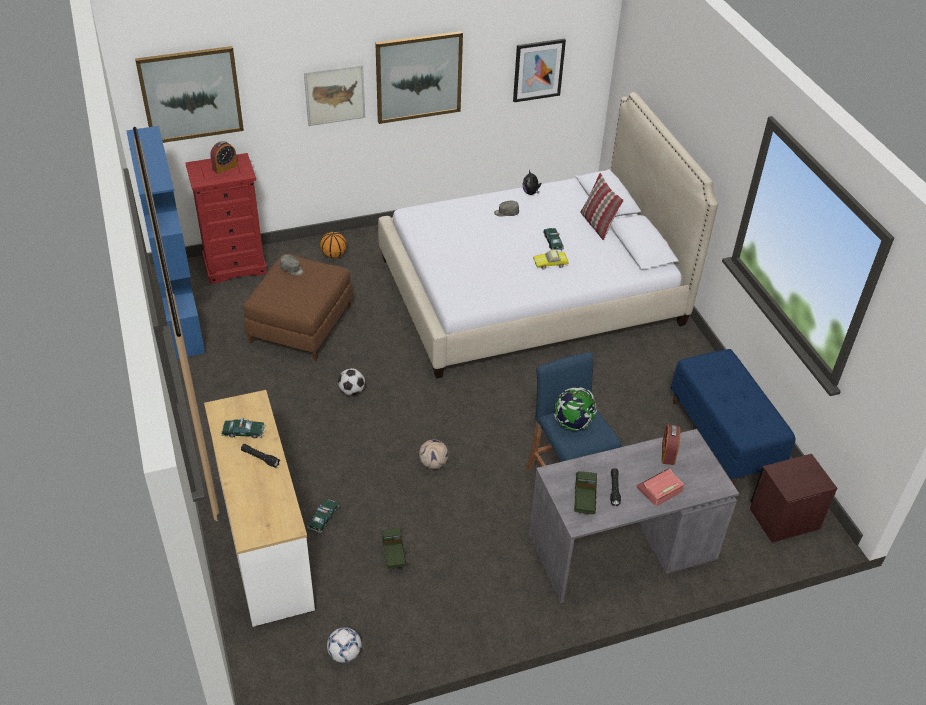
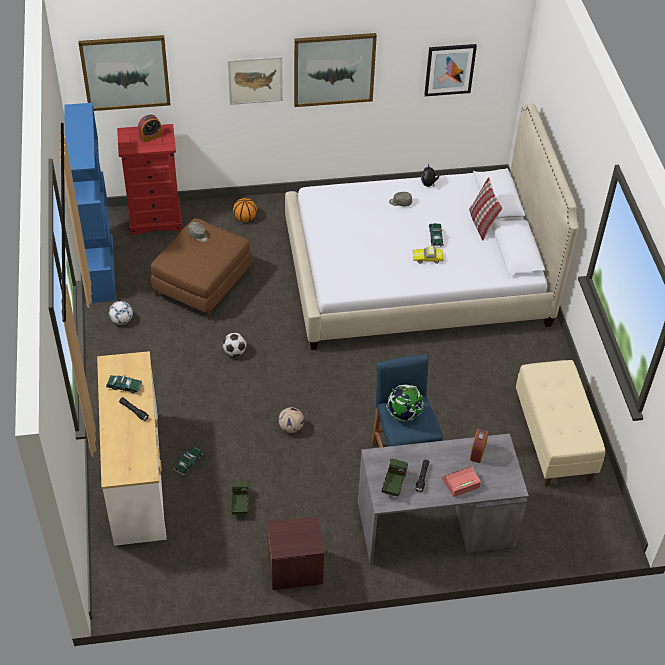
camera: 10 degrees right, 5 degrees up
football [327,627,361,663] -> football moved to [109,301,133,325]
blue bench [671,349,796,485] -> beige bench [516,360,605,487]
brown nightstand [750,454,837,542] -> brown nightstand moved to [267,516,324,590]

